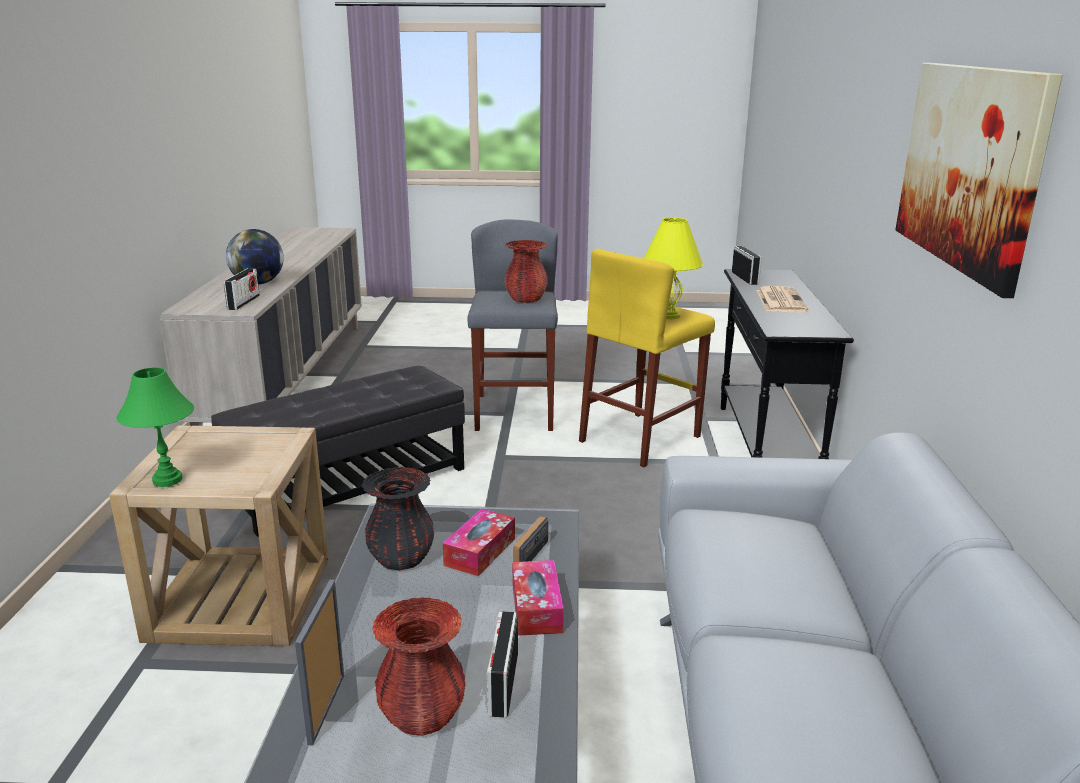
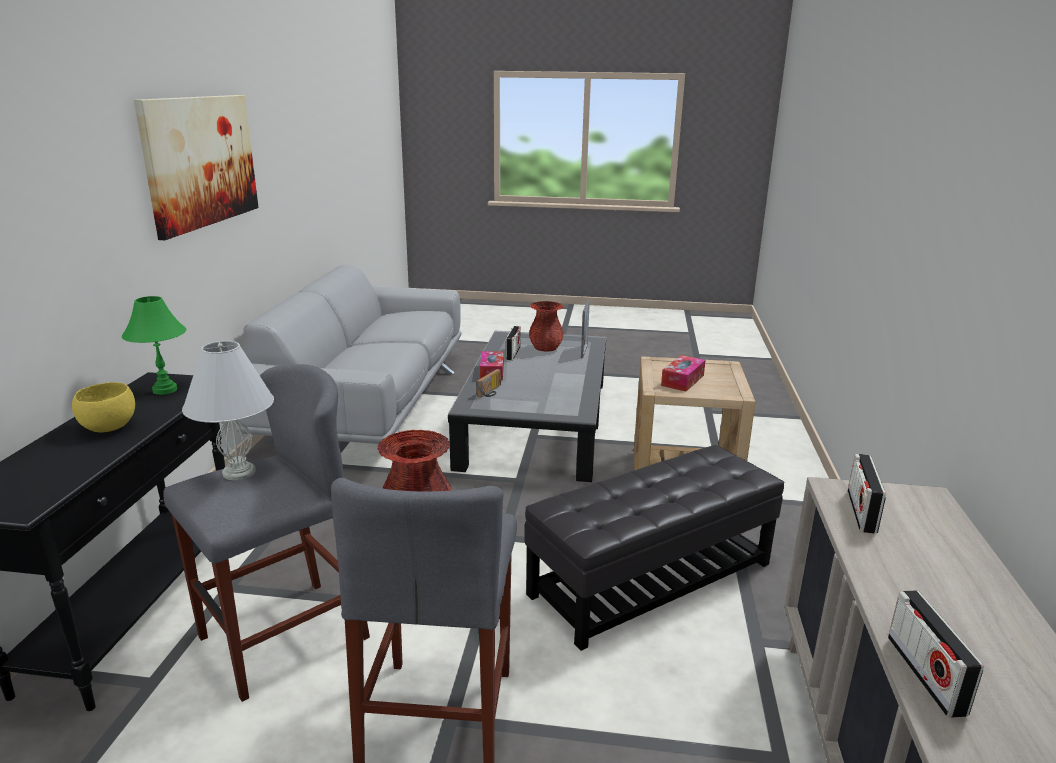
camera: 175 degrees left, 0 degrees up
green table lamp [117,368,194,487] -> green table lamp moved to [122,296,186,395]
globe [226,229,284,284] -> none
black vase [362,467,434,571] -> none
tissue box [443,509,515,576] -> tissue box moved to [661,355,706,391]
yellow stool [579,249,715,467] -> grey stool [163,364,370,702]
yellow table lamp [644,217,703,319] -> white table lamp [182,341,274,480]
radio [732,246,762,285] -> radio moved to [888,591,984,718]
newspaper [756,286,808,313] -> yellow bowl [72,382,135,433]

